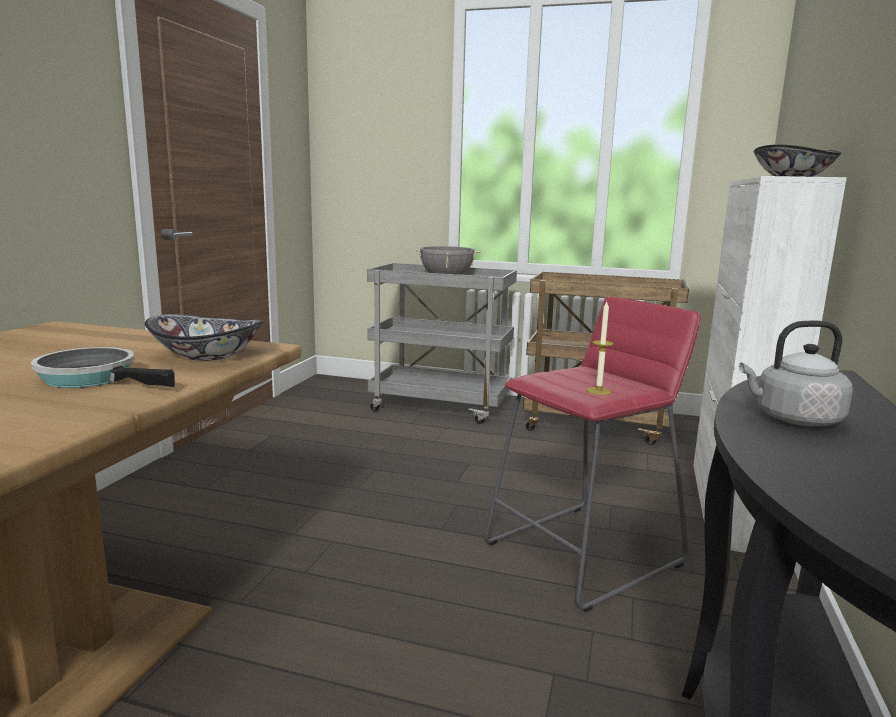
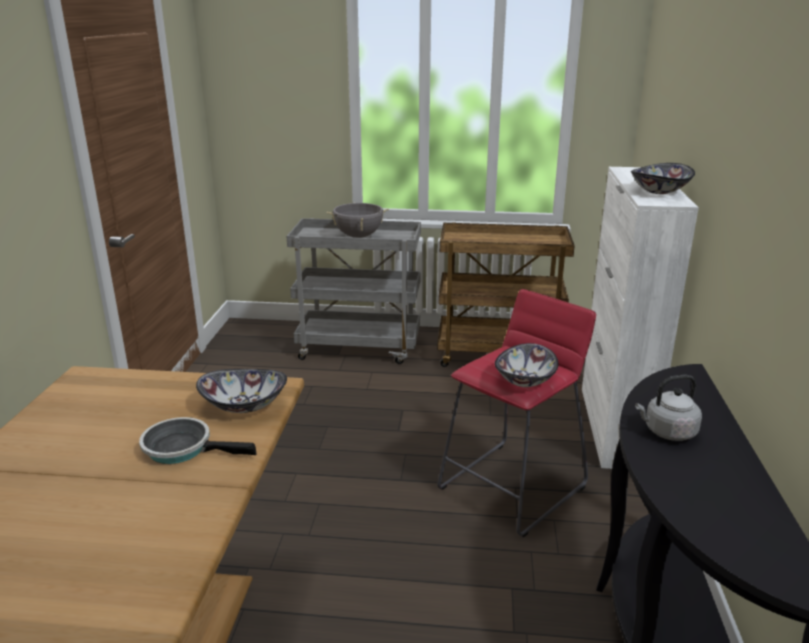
camera: 10 degrees left, 10 degrees up
candle [586,302,614,395] -> bowl [495,343,559,387]

